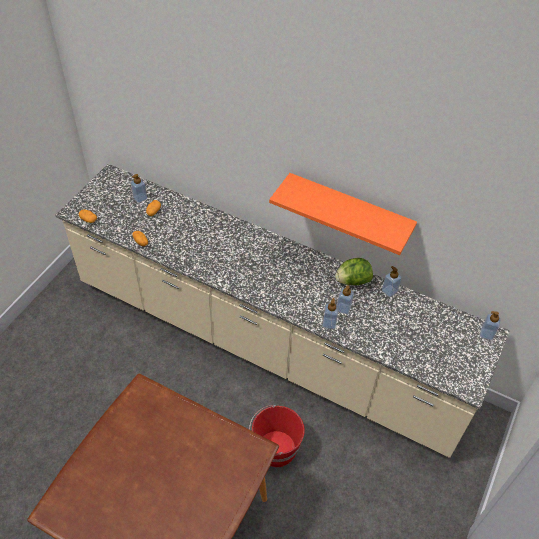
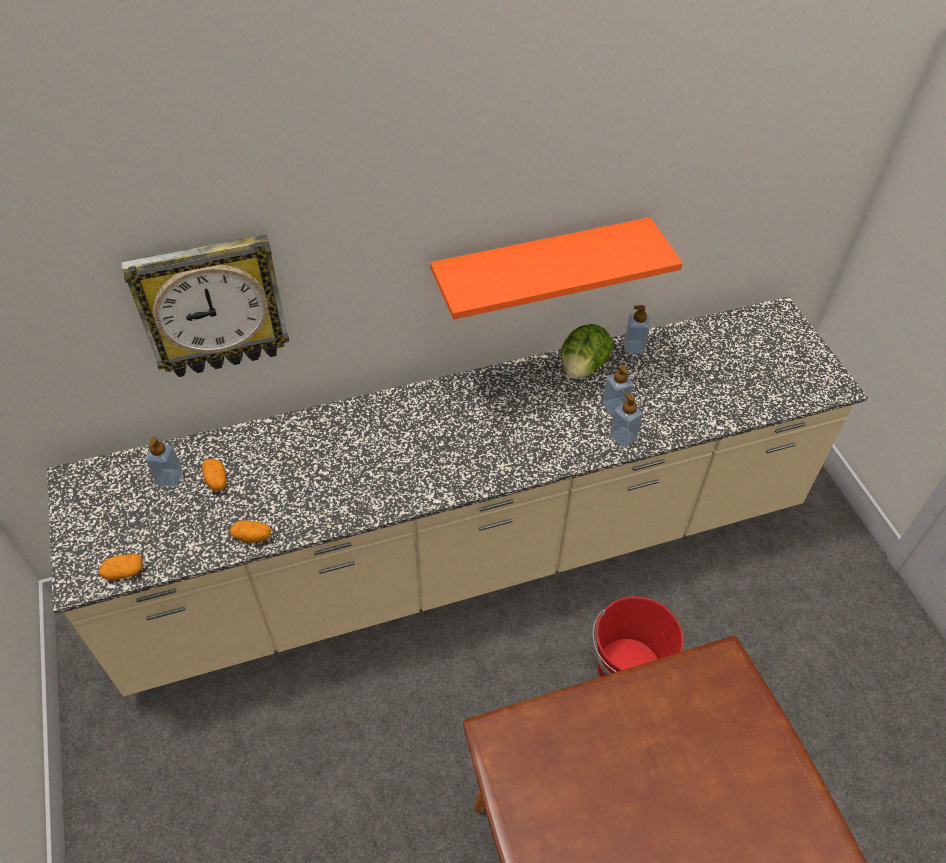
camera: 45 degrees left, 0 degrees up
soap dispenser [480,311,501,340] -> none
none -> wall clock [121,234,290,377]

